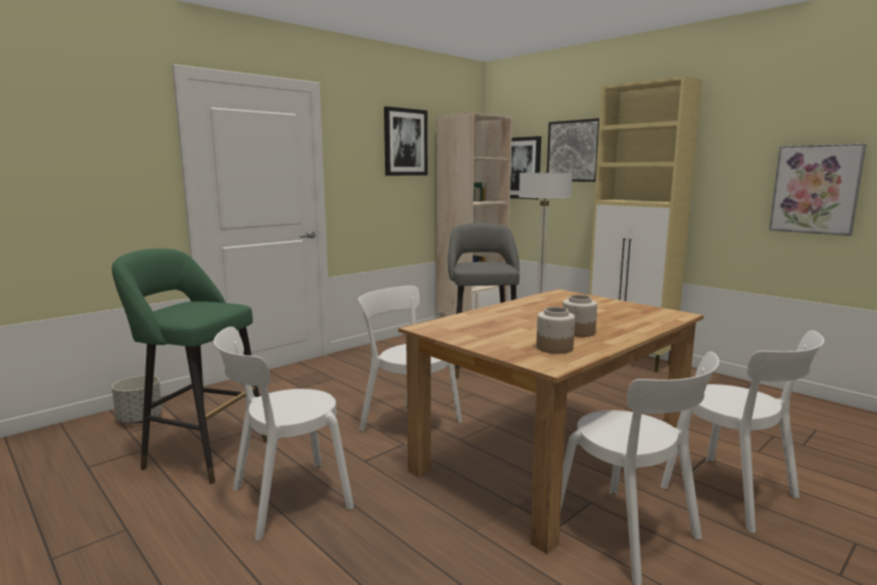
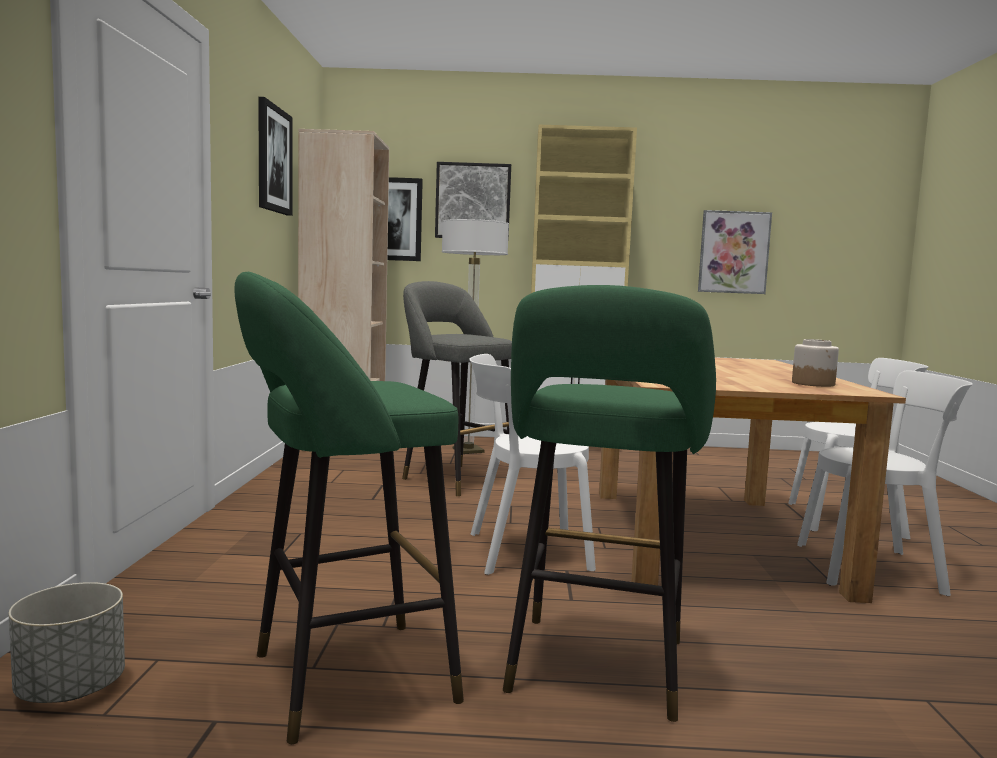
camera: 45 degrees left, 5 degrees down
white chair [214,327,354,541] -> green stool [503,285,716,722]
jar [563,295,597,337] -> none

